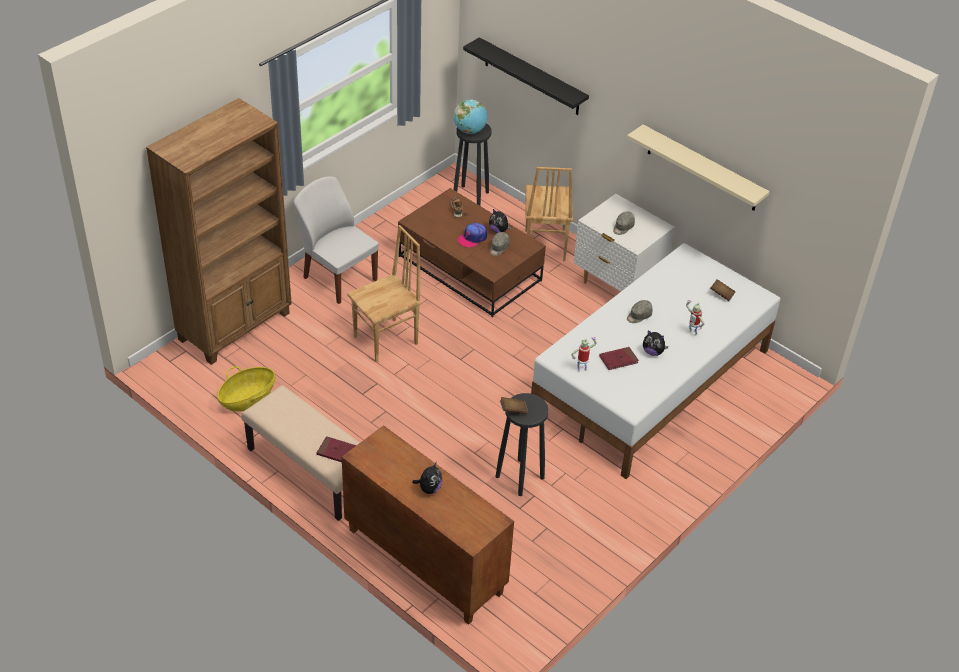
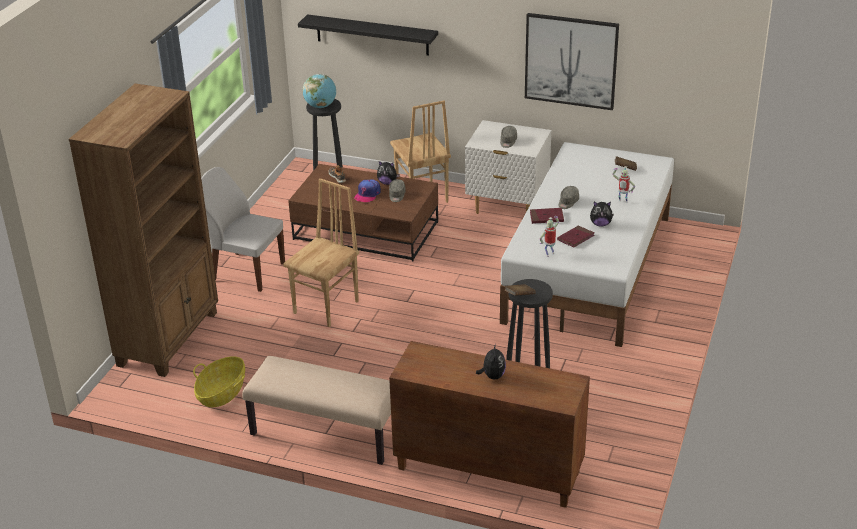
camera: 20 degrees left, 10 degrees down
red book [316,436,357,462] -> red book moved to [530,208,564,224]
beige shelf [627,125,770,211] -> picture [525,13,619,110]

